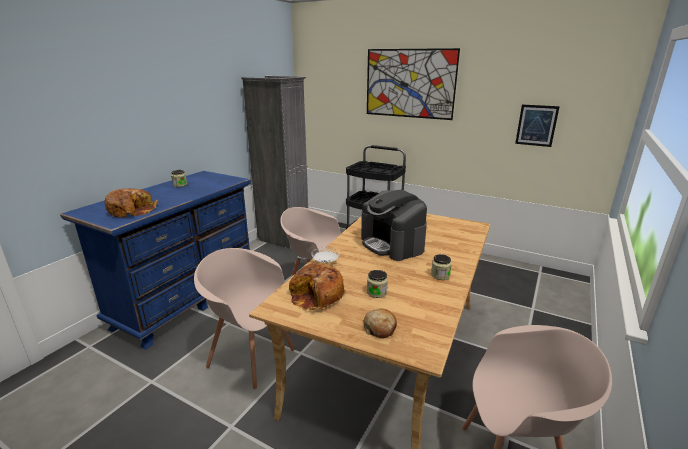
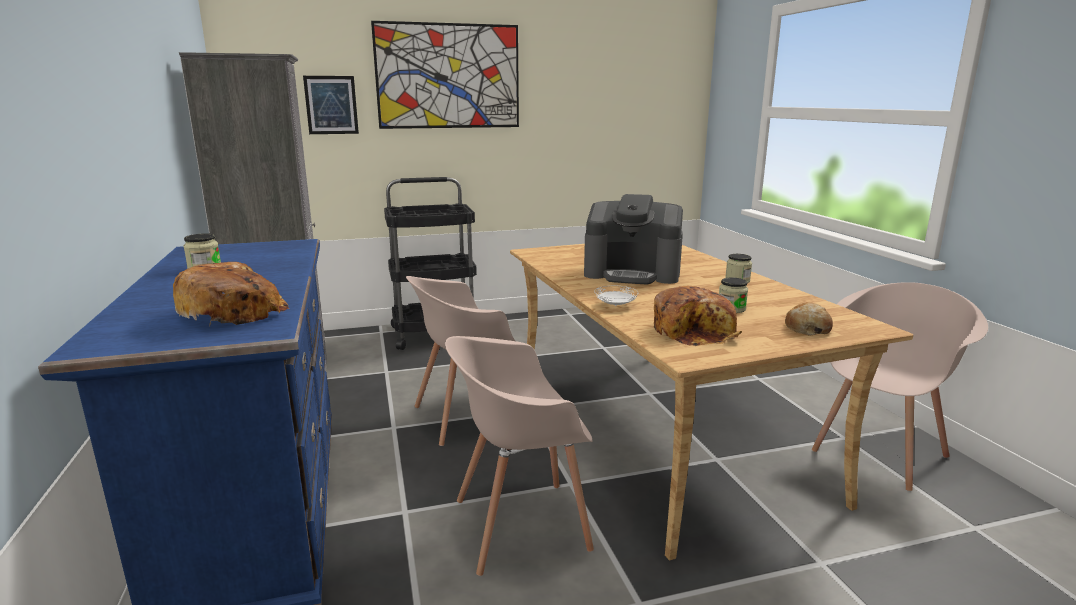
camera: 45 degrees left, 5 degrees down
picture [515,104,560,147] -> picture moved to [303,76,359,134]

